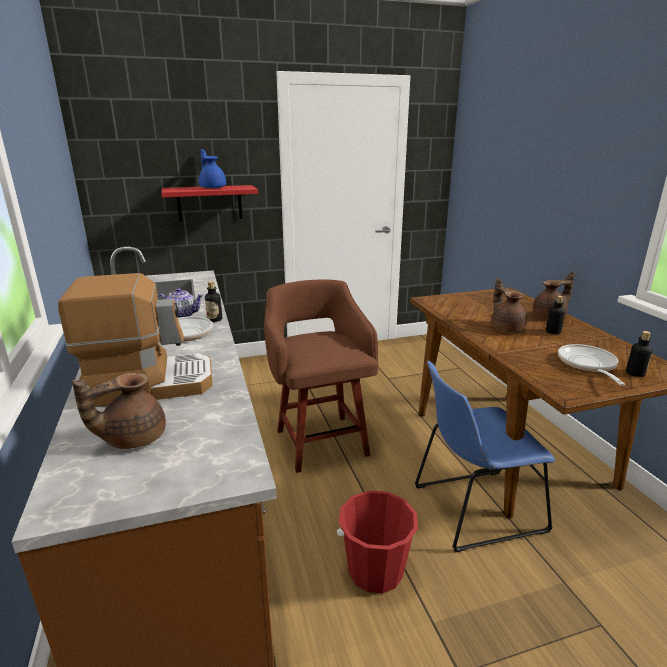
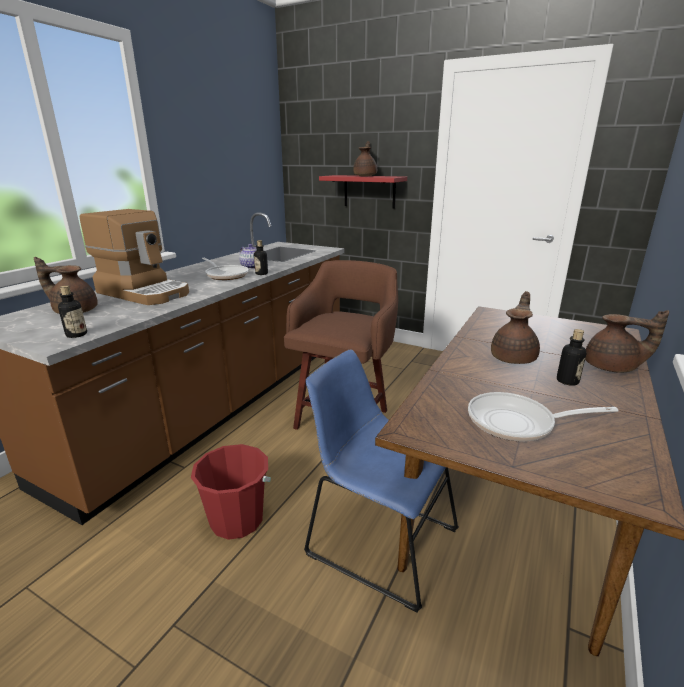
camera: 45 degrees right, 0 degrees up
blue teapot [199,149,226,189] -> brown teapot [353,141,377,176]
frying pan [558,344,625,386] -> frying pan turned 135 degrees counterclockwise [468,392,619,441]
bottle [626,331,652,377] -> bottle moved to [58,285,87,338]

